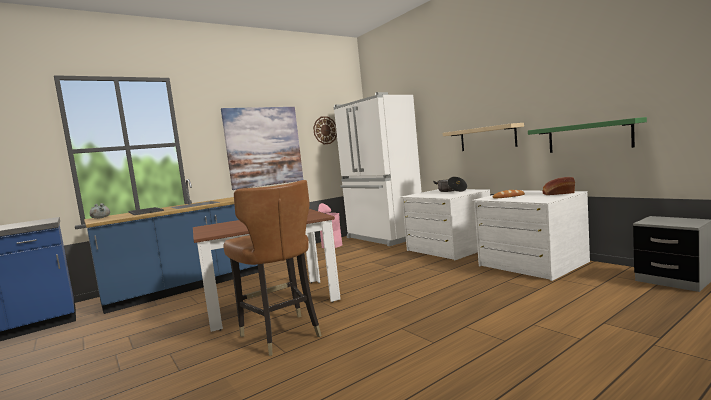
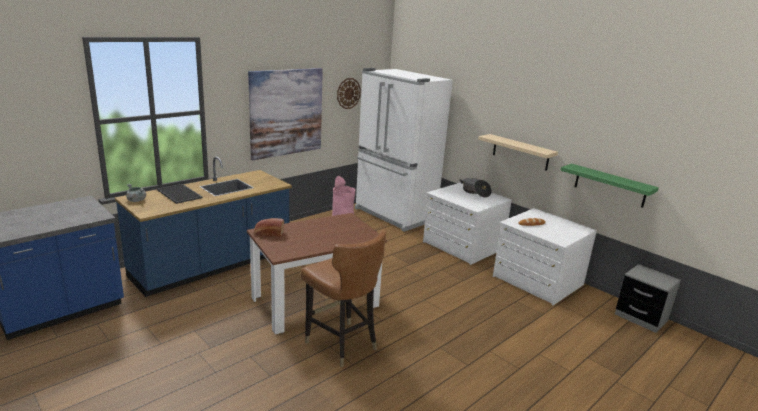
camera: 10 degrees left, 15 degrees up
bread [542,177,575,195] -> bread moved to [254,218,284,237]

